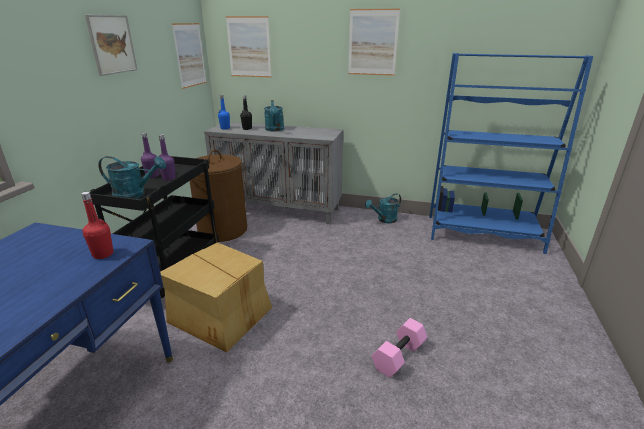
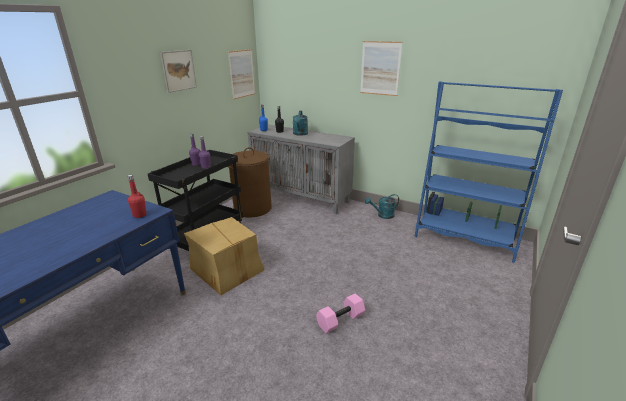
camera: 15 degrees right, 0 degrees up
turquoise watering can [98,156,166,199] -> none
picture [226,16,272,78] -> none

